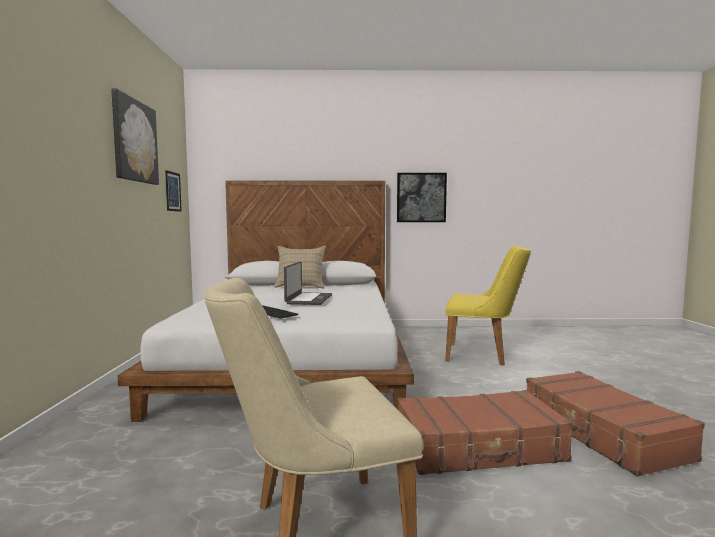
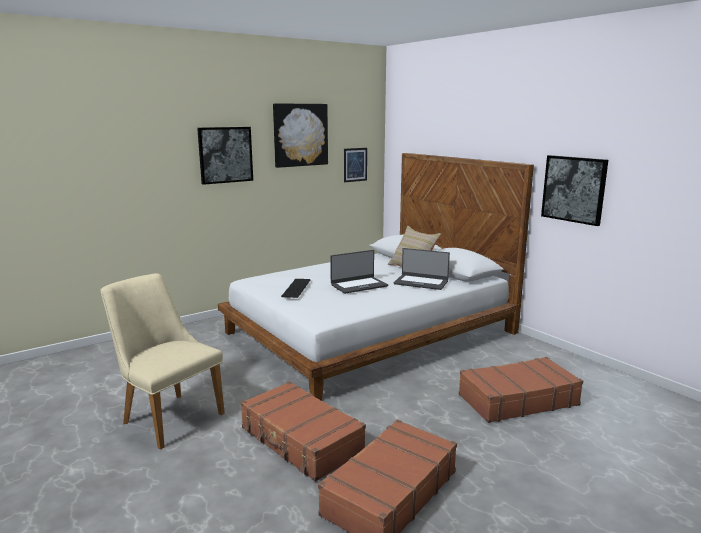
camera: 55 degrees right, 10 degrees up
yellow chair [445,246,531,365] -> brown suitcase [459,357,583,423]
none -> picture [197,127,253,185]
none -> laptop [394,248,450,290]

